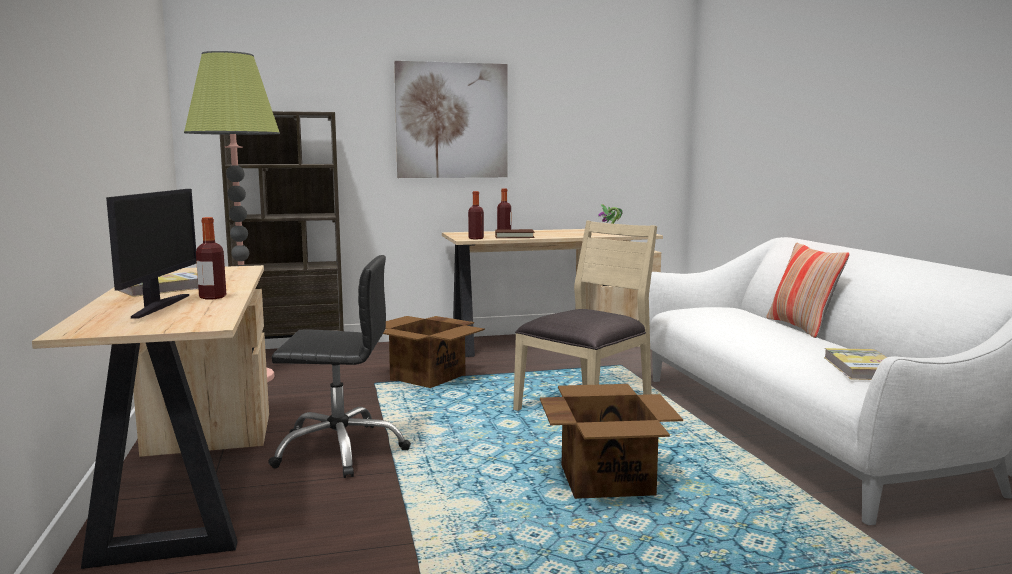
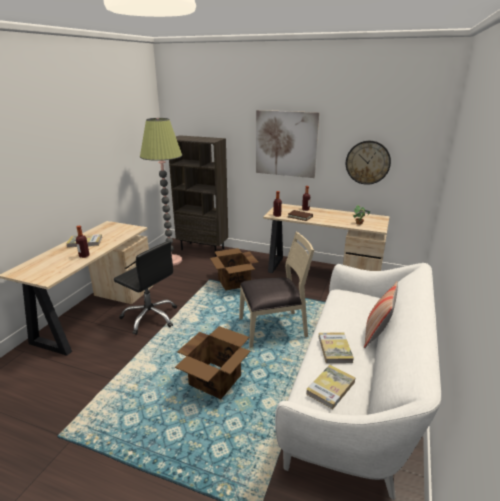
camera: 35 degrees right, 15 degrees up
monitor [106,189,196,319] -> none
none -> book [319,332,354,363]
none -> wall clock [346,141,391,185]

